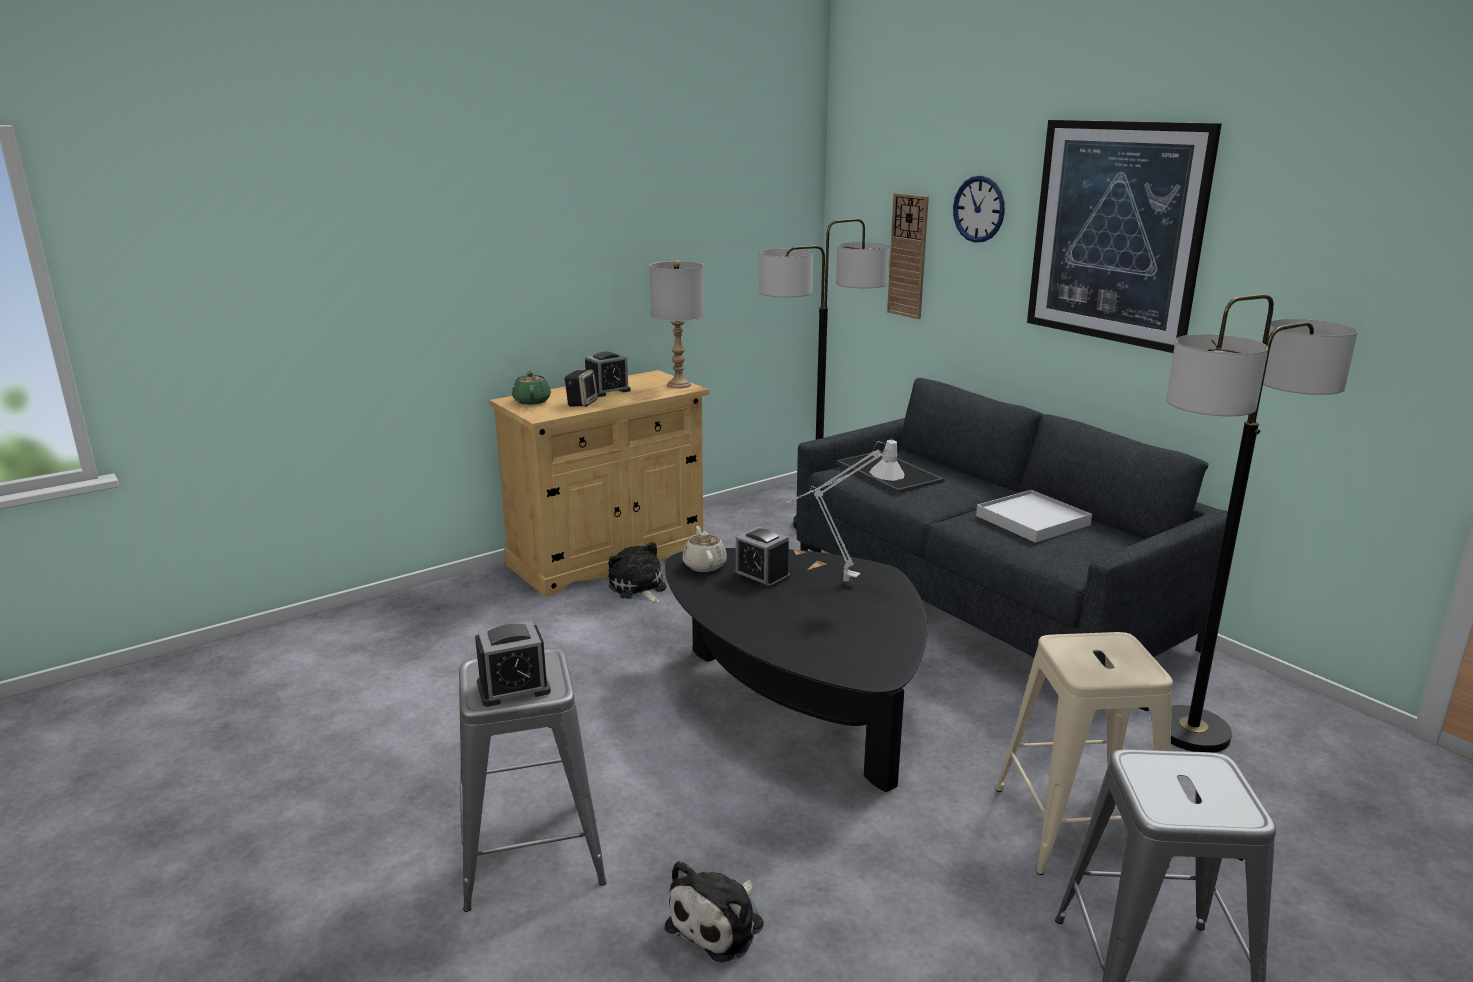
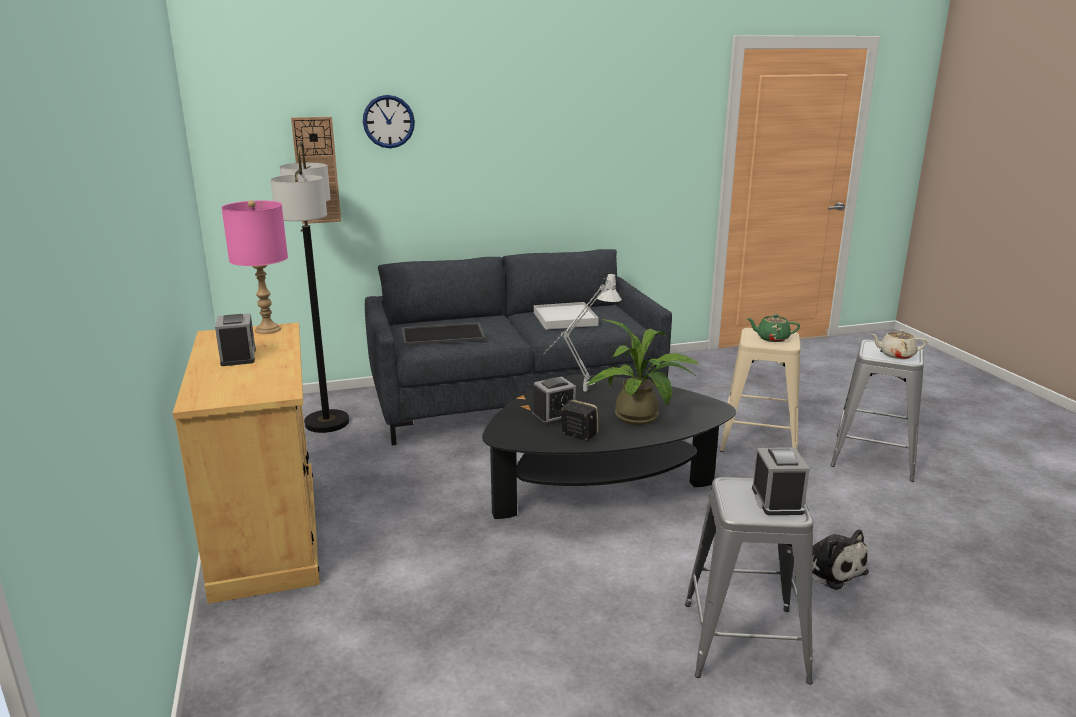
camera: 70 degrees left, 0 degrees up
green teapot [512,371,551,405] -> green teapot moved to [747,314,800,342]
speaker [564,369,598,407] -> speaker moved to [561,400,599,441]
plush toy [608,542,666,604] -> none
grey table lamp [649,260,704,388] -> pink table lamp [221,200,288,334]
beige teapot [682,526,727,572] -> beige teapot moved to [871,329,927,359]
picture [1027,120,1222,353] -> none
floor lamp [1166,294,1358,753] -> none
none -> potted plant [587,319,700,425]

